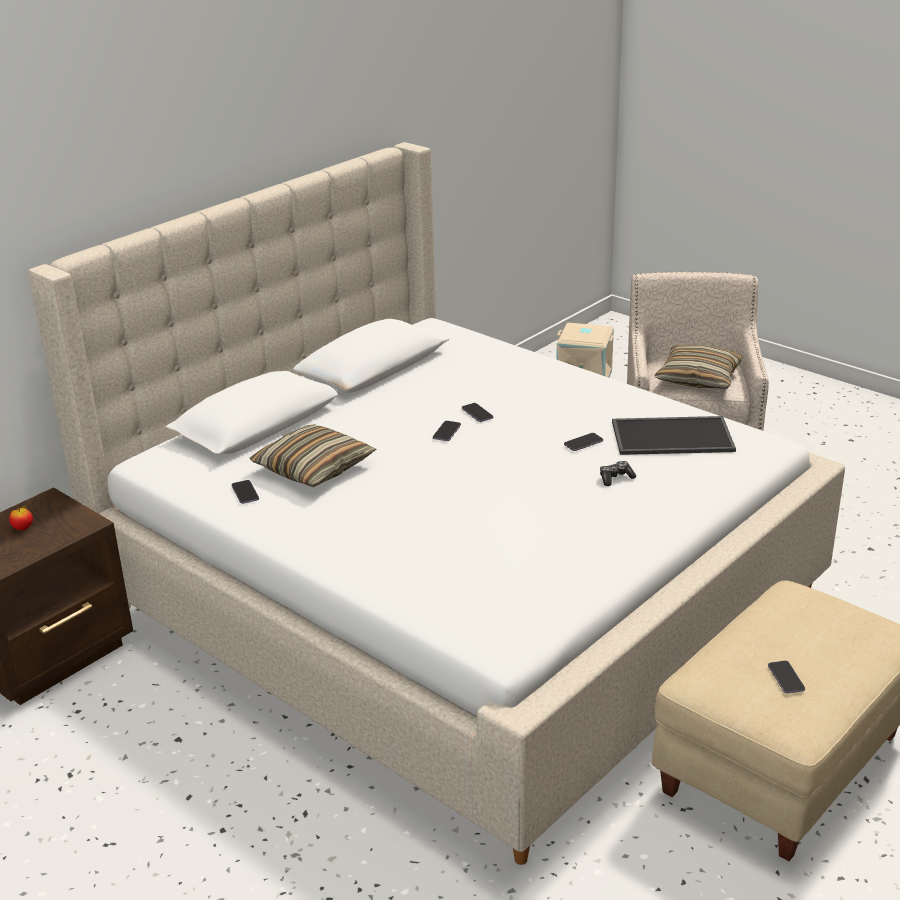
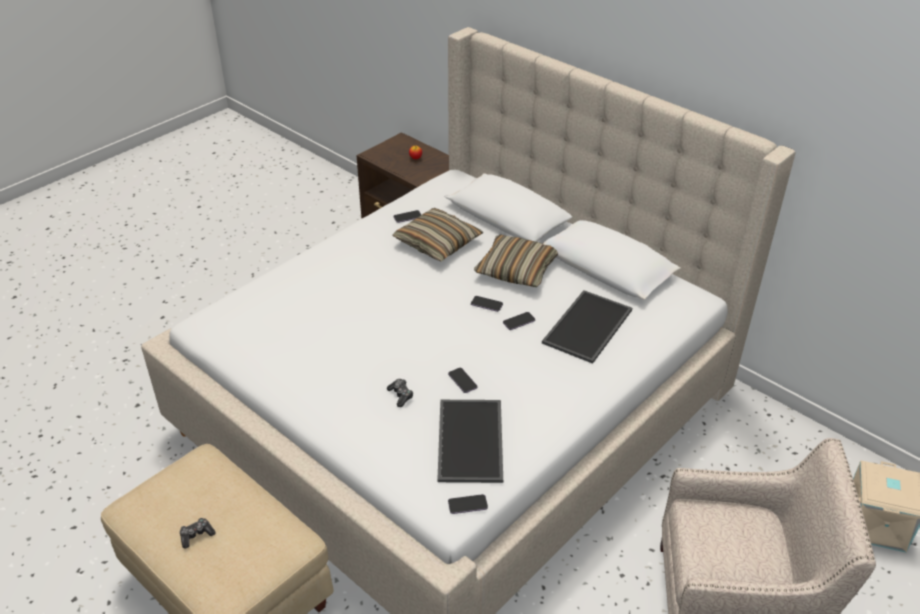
camera: 90 degrees right, 10 degrees up
pillow [654,345,742,389] -> pillow moved to [474,234,558,287]
phone [768,661,805,694] -> phone moved to [448,494,488,514]
none -> game controller [180,518,215,549]
none -> tray [542,290,632,364]

